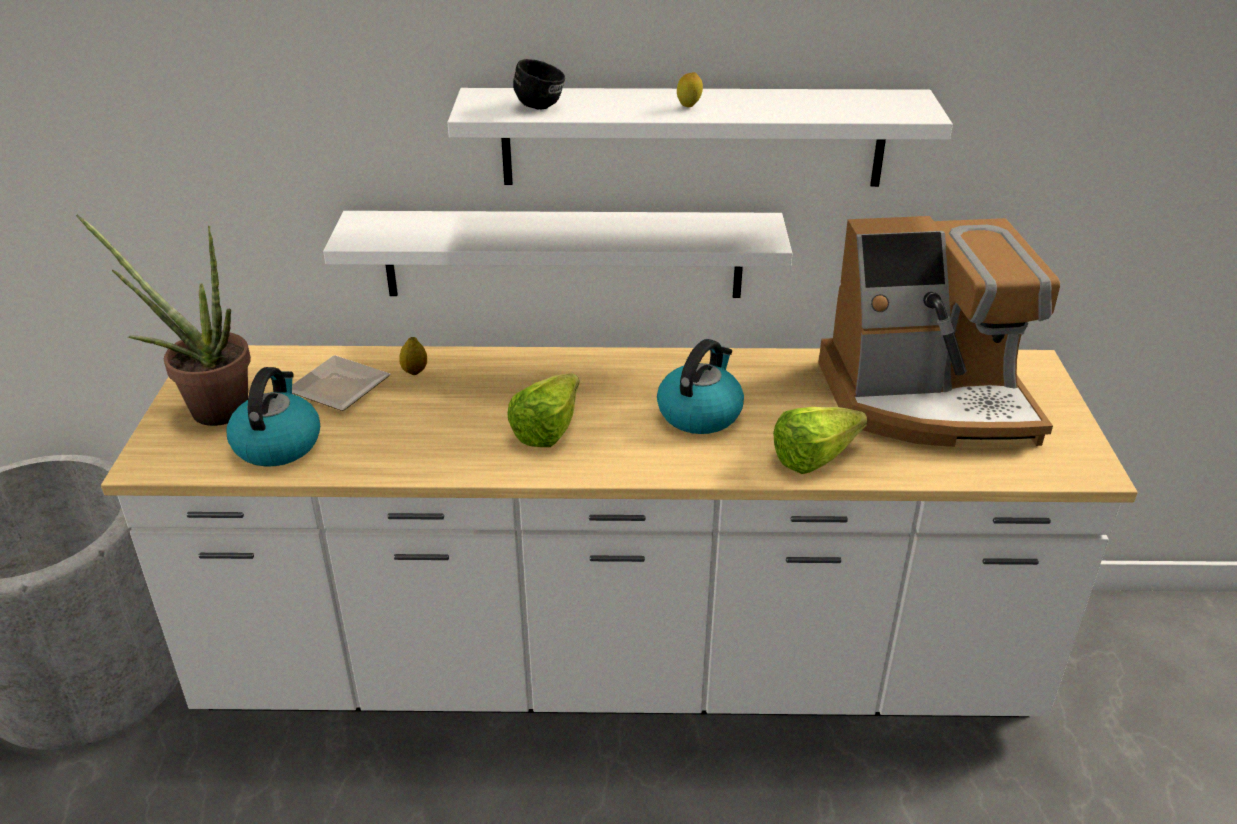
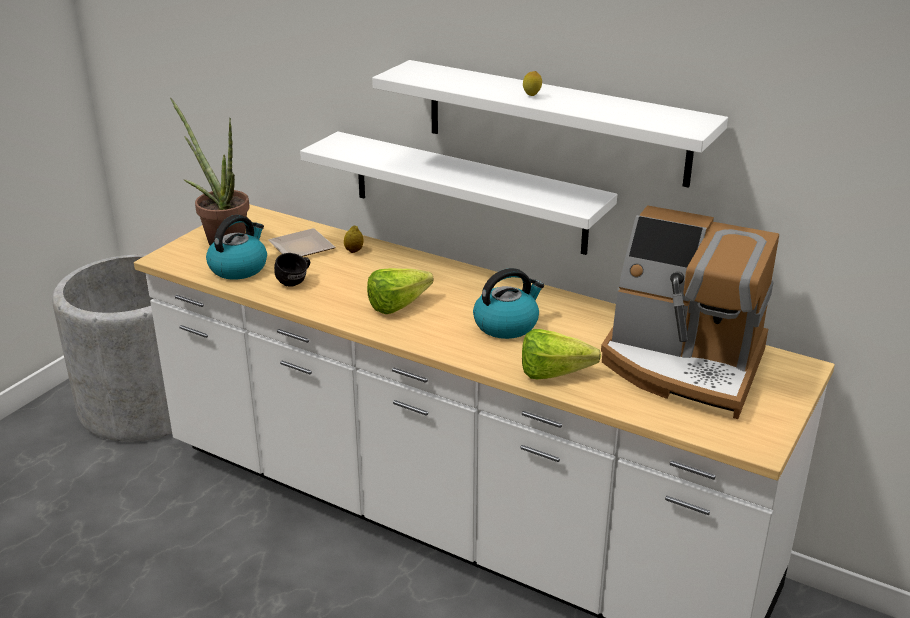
camera: 30 degrees right, 5 degrees down
black mug [513,59,565,110] -> black mug moved to [274,253,310,286]

